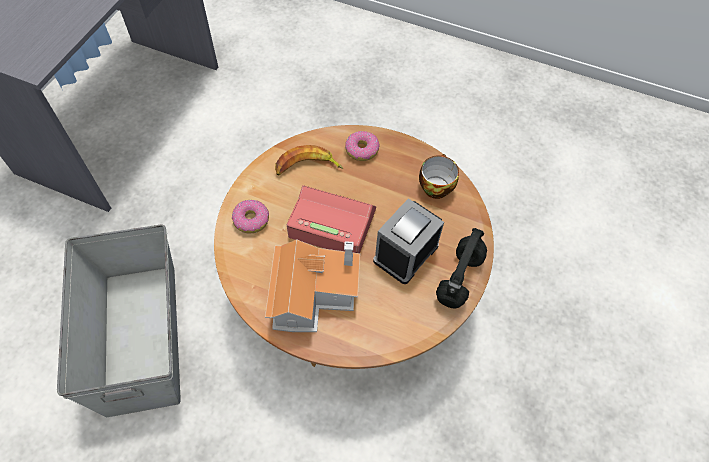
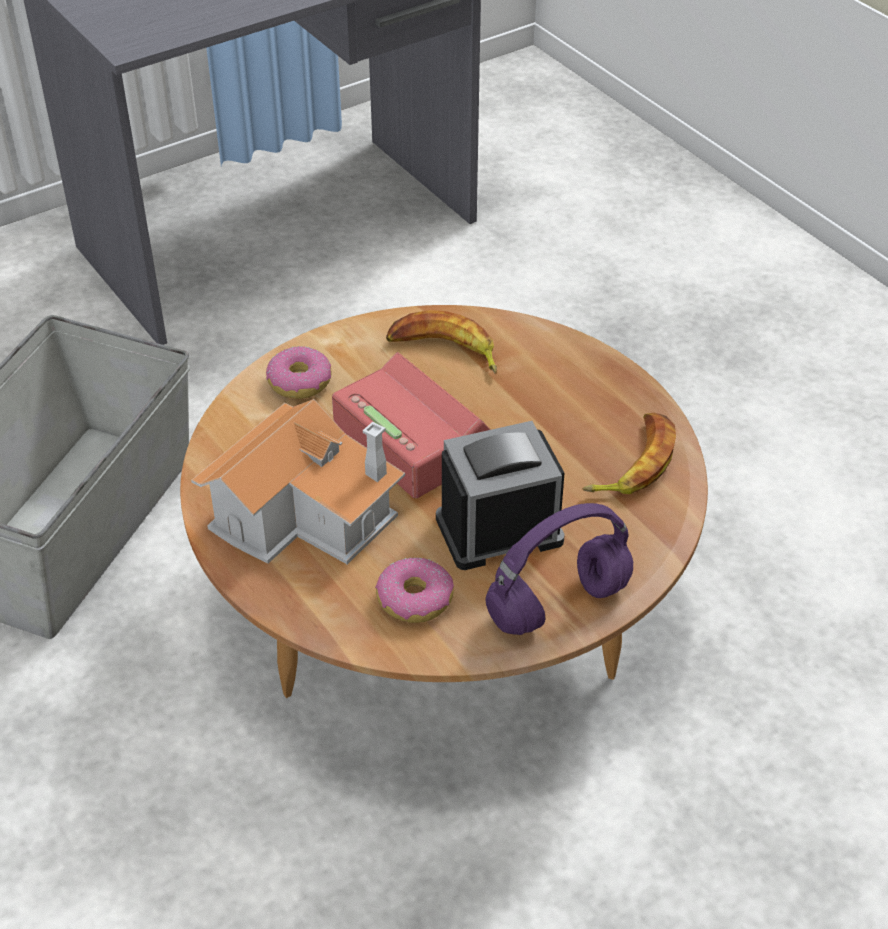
camera: 35 degrees right, 15 degrees down
donut [345,131,380,161] -> donut moved to [375,557,454,623]
cup [419,154,459,199] -> banana [582,413,676,494]
black headphones [436,228,487,309] -> purple headphones [485,503,633,635]

